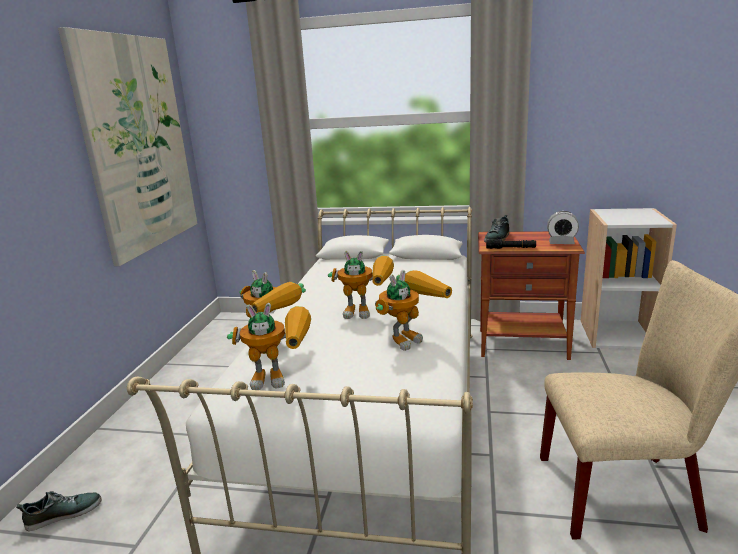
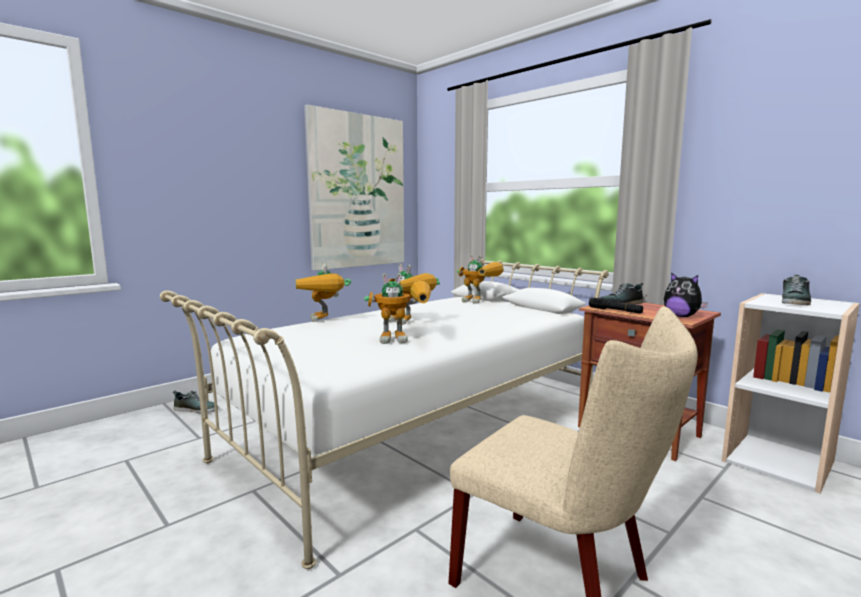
camera: 35 degrees right, 10 degrees down
toy robot [227,303,311,390] -> toy robot moved to [457,255,504,304]
alarm clock [547,211,579,244] -> plush toy [664,272,708,317]
none -> shoe [782,275,811,305]

